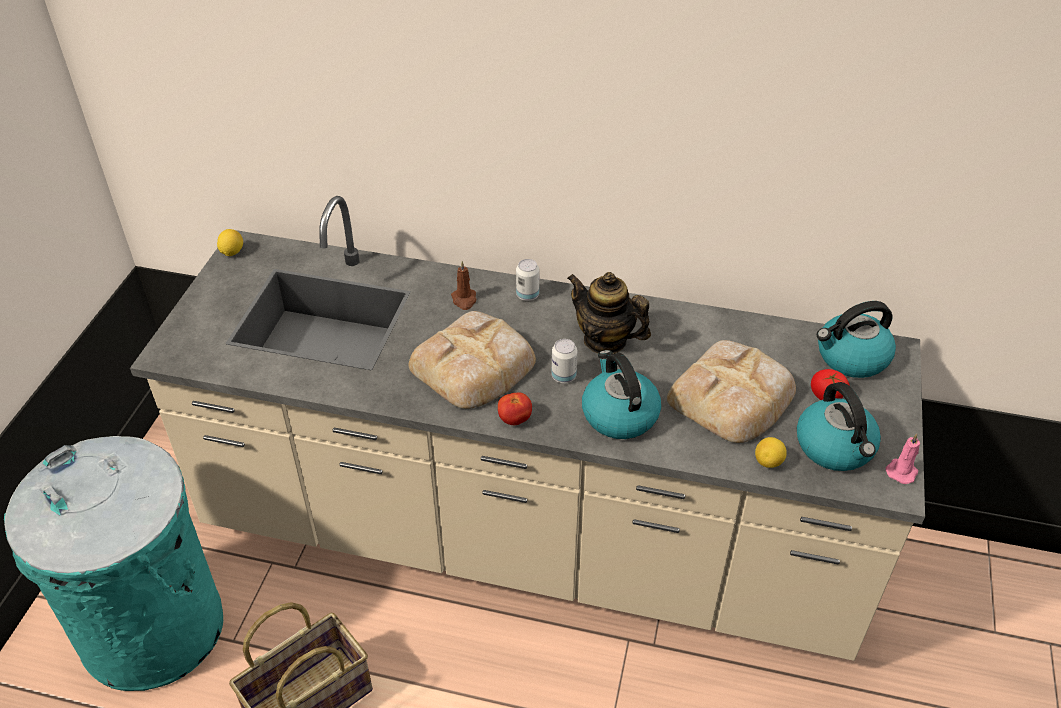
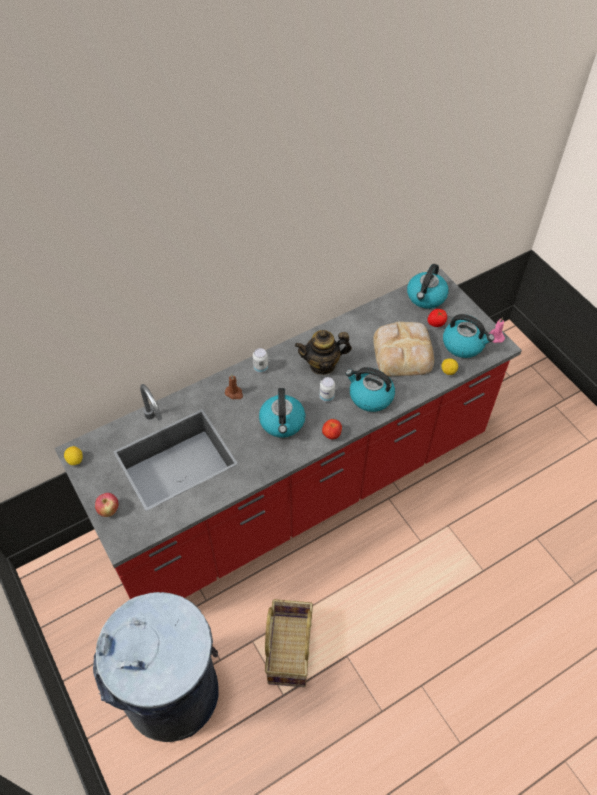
camera: 45 degrees left, 10 degrees up
turquoise trash can [4,436,223,691] -> grey trash can [93,592,219,742]
beige counter [130,196,925,661] -> red counter [54,269,522,599]
bread [408,311,536,409] -> kettle [259,388,306,438]
none -> apple [95,493,118,517]

